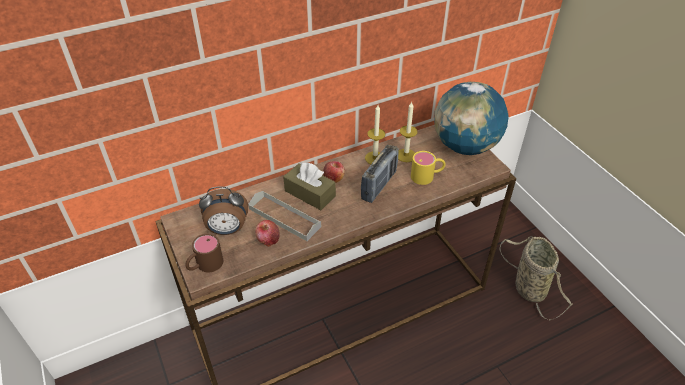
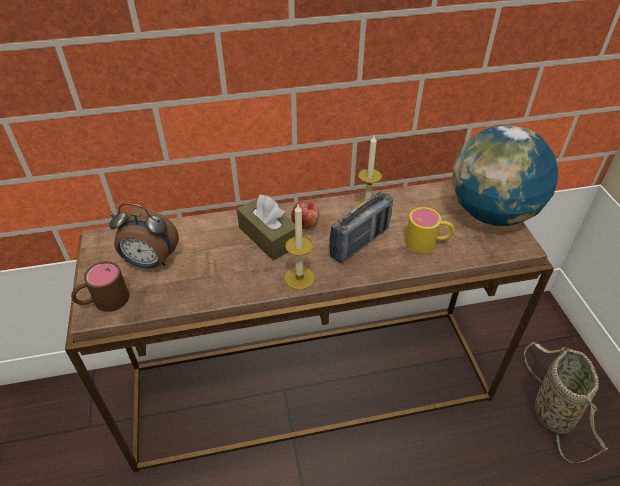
camera: 15 degrees right, 0 degrees up
grey tray [248,191,321,241] -> none
apple [255,220,280,247] -> none
candle [398,101,418,162] -> candle moved to [285,204,315,290]

